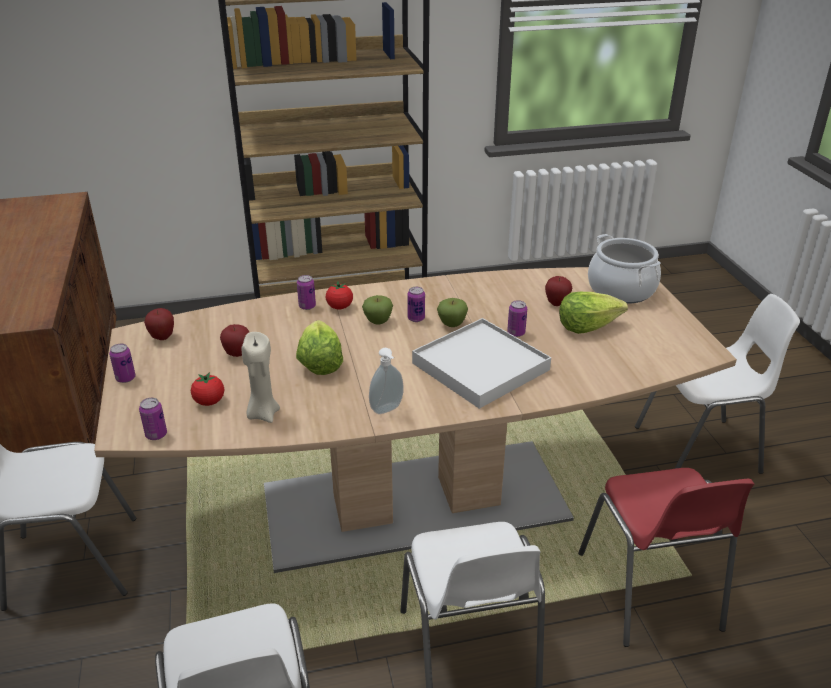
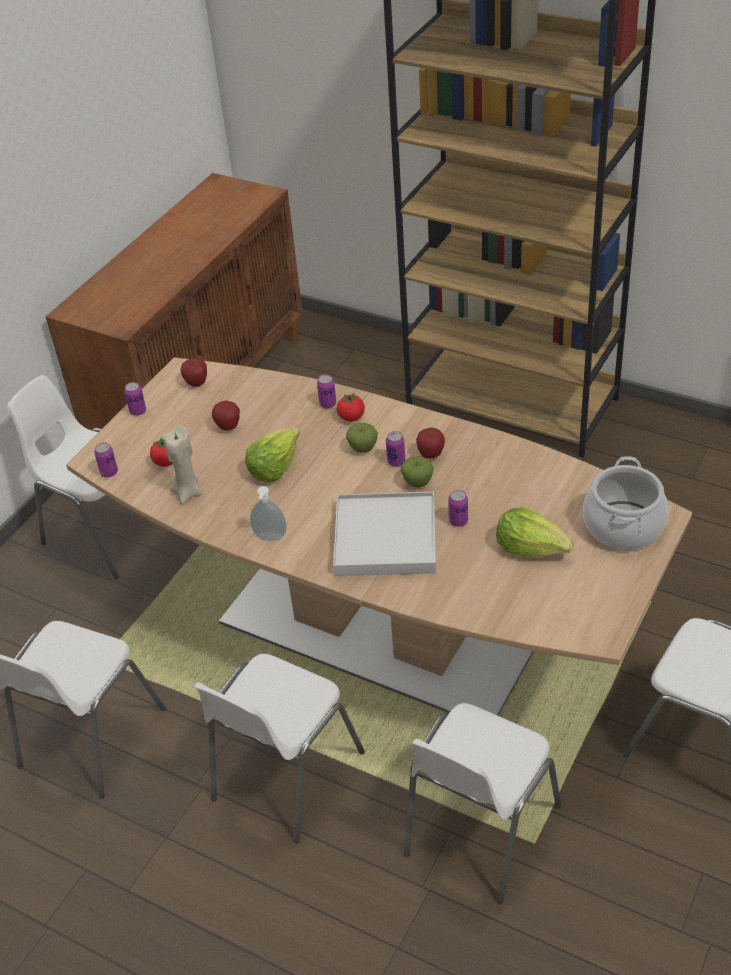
camera: 45 degrees right, 10 degrees up
apple [545,276,572,306] -> apple moved to [416,427,445,459]
red chair [578,468,754,647] -> white chair [404,703,562,904]

